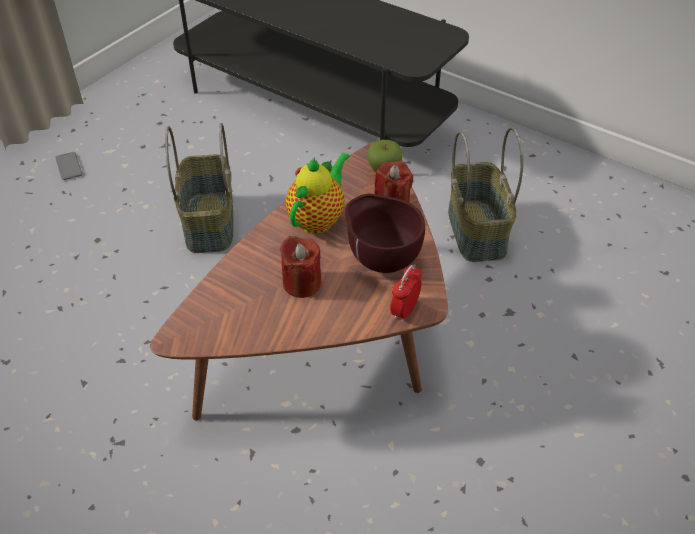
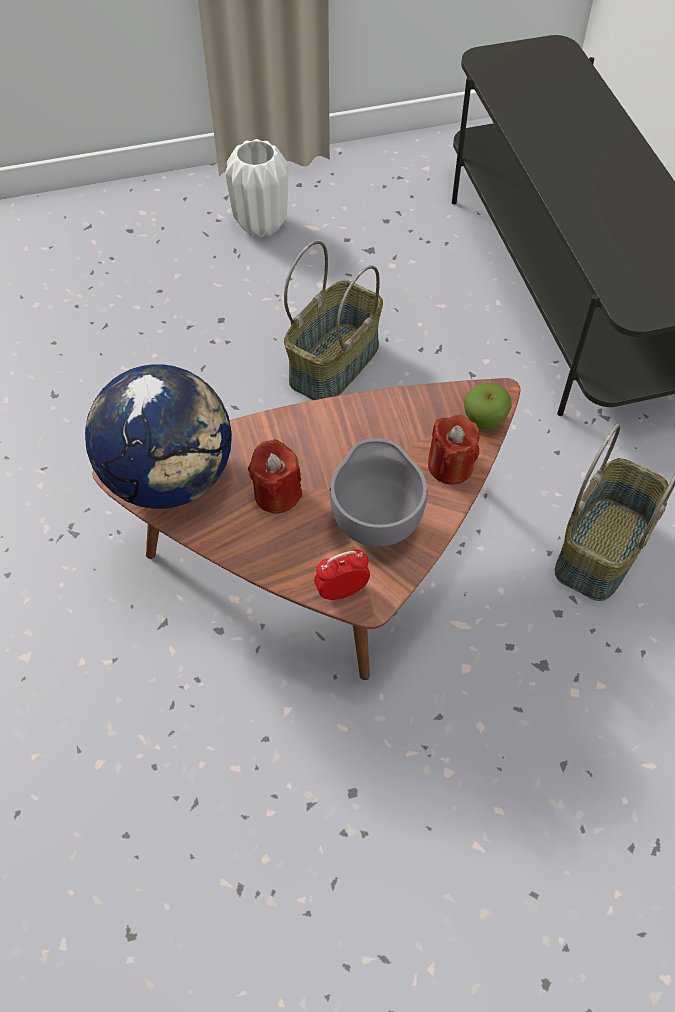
camera: 40 degrees right, 10 degrees up
phone [55,152,82,180] -> white vase [225,139,288,237]
teapot [286,152,350,234] -> none
brown bowl [345,194,425,273] -> grey bowl [329,438,428,547]
none -> globe [85,364,232,509]

